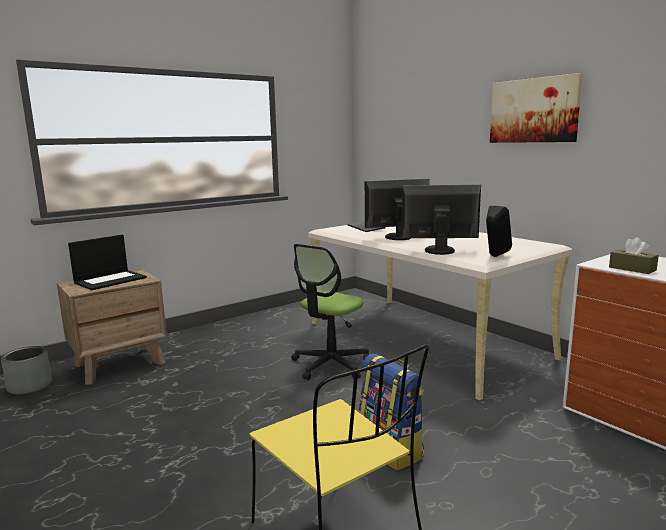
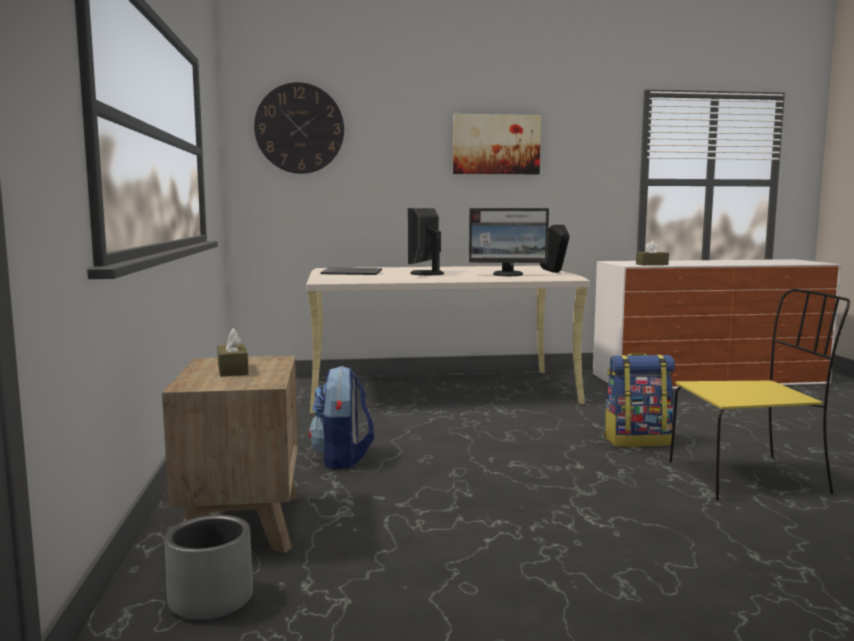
camera: 60 degrees left, 5 degrees down
laptop [68,235,147,290] -> brown tissue box [217,328,248,377]
office chair [291,244,369,380] -> none
monitor [402,185,481,255] -> monitor turned 120 degrees counterclockwise [469,208,549,276]
none -> wall clock [254,82,344,174]
none -> backpack [309,366,374,469]

